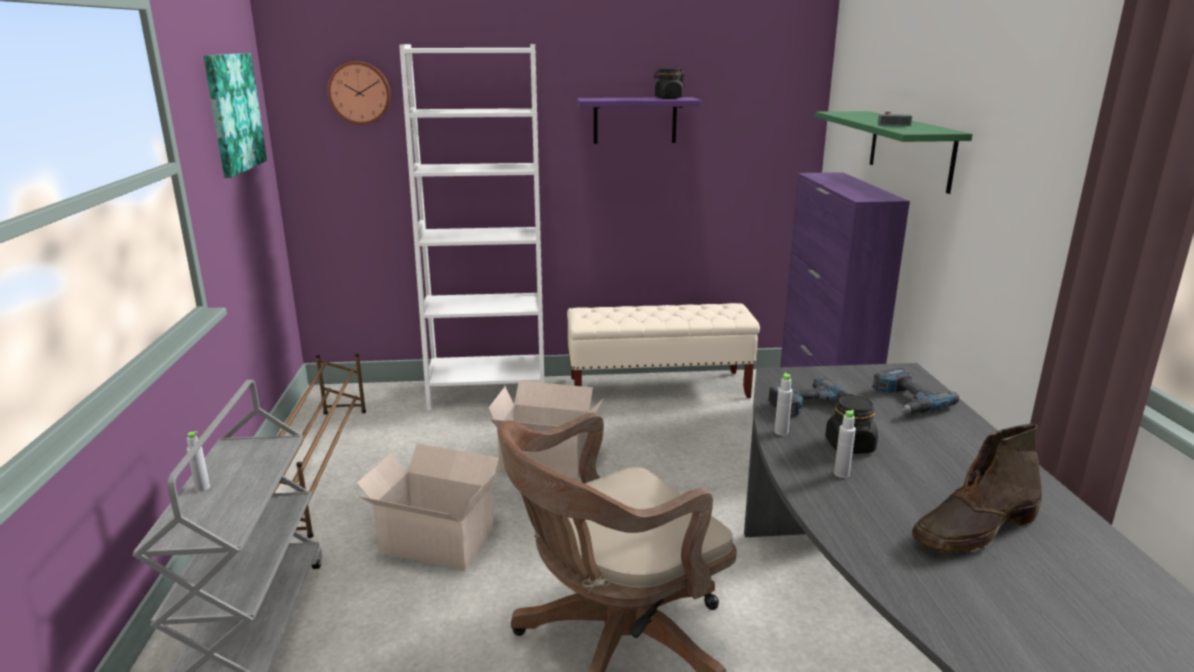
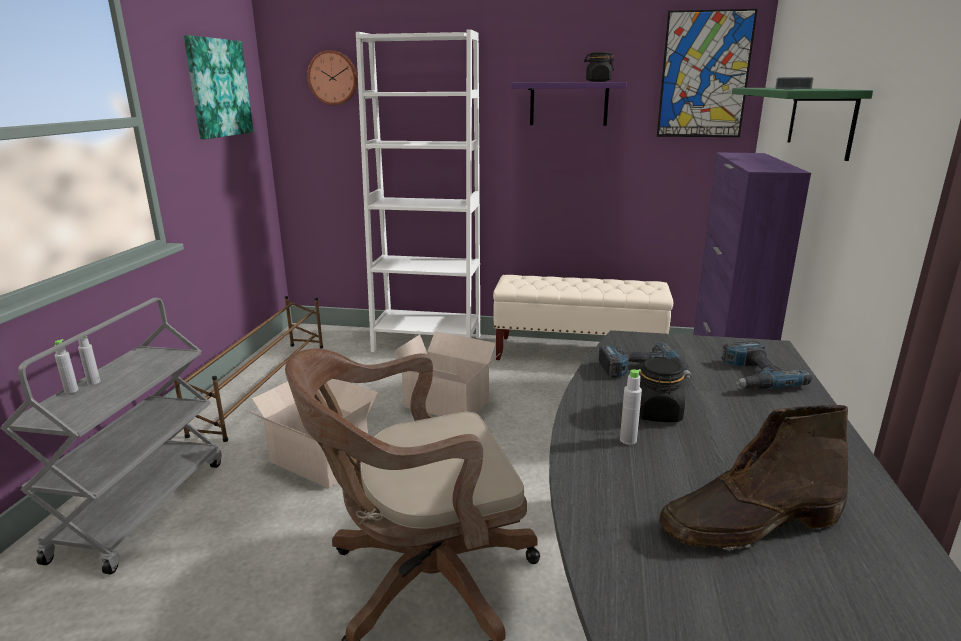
camera: 15 degrees right, 0 degrees up
grey bottle [775,373,793,435] -> grey bottle moved to [54,339,78,394]
none -> picture [657,9,758,137]

